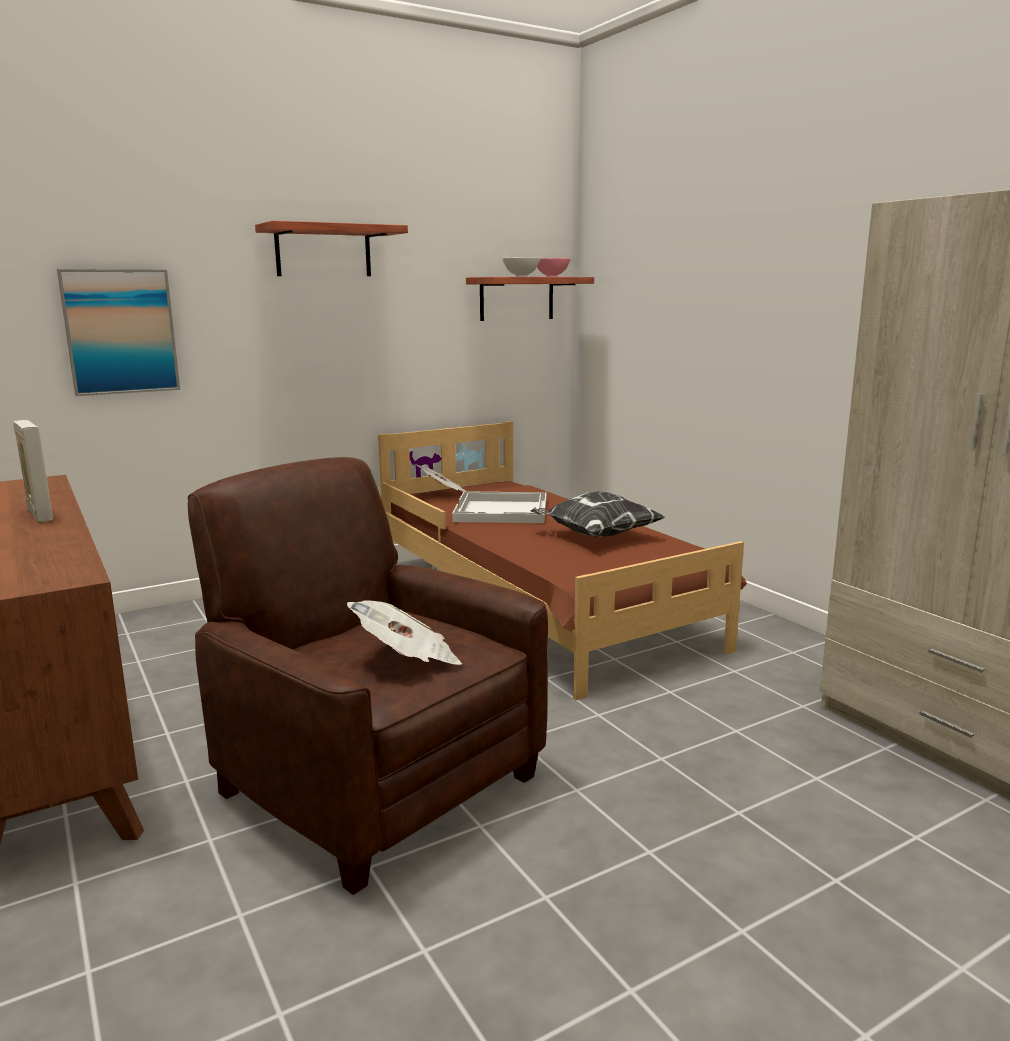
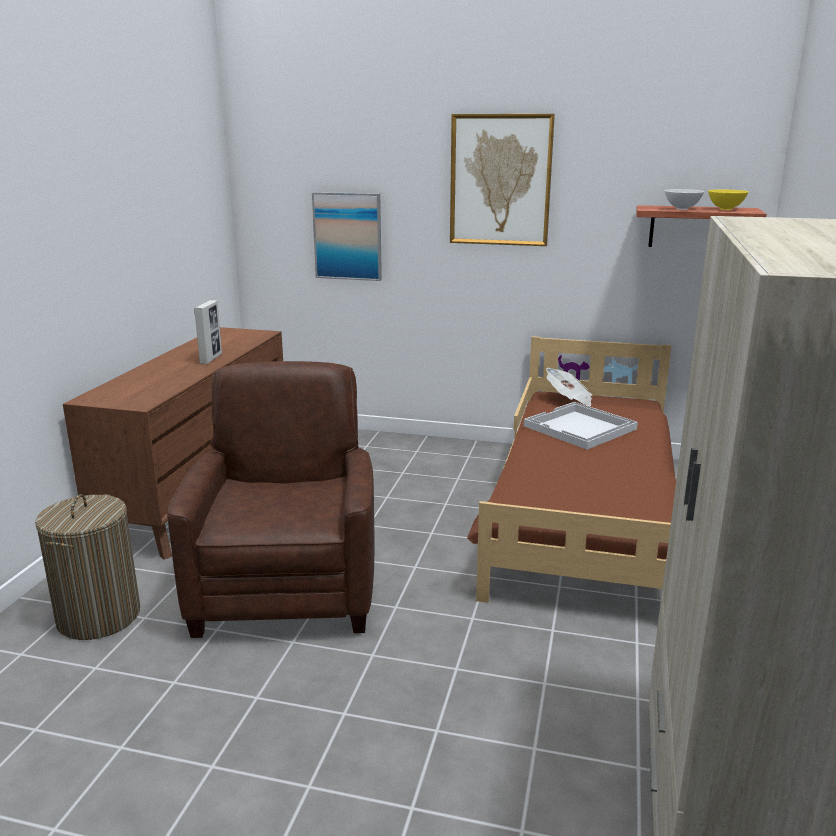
camera: 45 degrees right, 5 degrees up
shelf [255,221,408,276] -> picture [450,114,555,246]
newspaper [347,600,463,665] -> none
pillow [531,491,665,537] -> none
pink bowl [537,258,571,277] -> yellow bowl [708,190,749,210]
none -> laundry basket [35,494,140,640]

